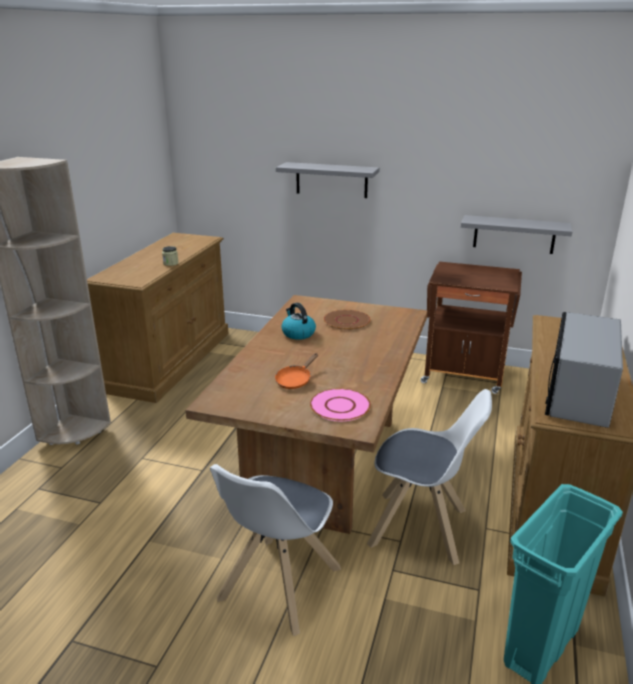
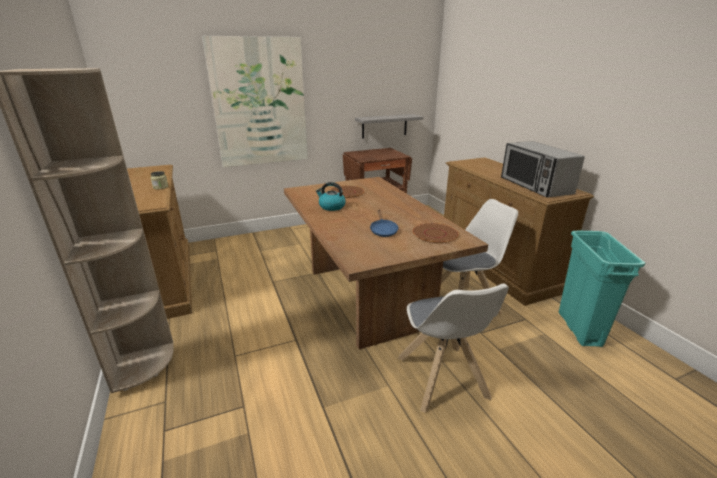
camera: 40 degrees left, 0 degrees up
orange frying pan [275,353,318,389] -> blue frying pan [370,209,399,237]
grey shelf [276,162,380,198] -> picture [202,36,308,167]
pink plate [310,388,371,421] -> brown plate [413,223,459,243]

